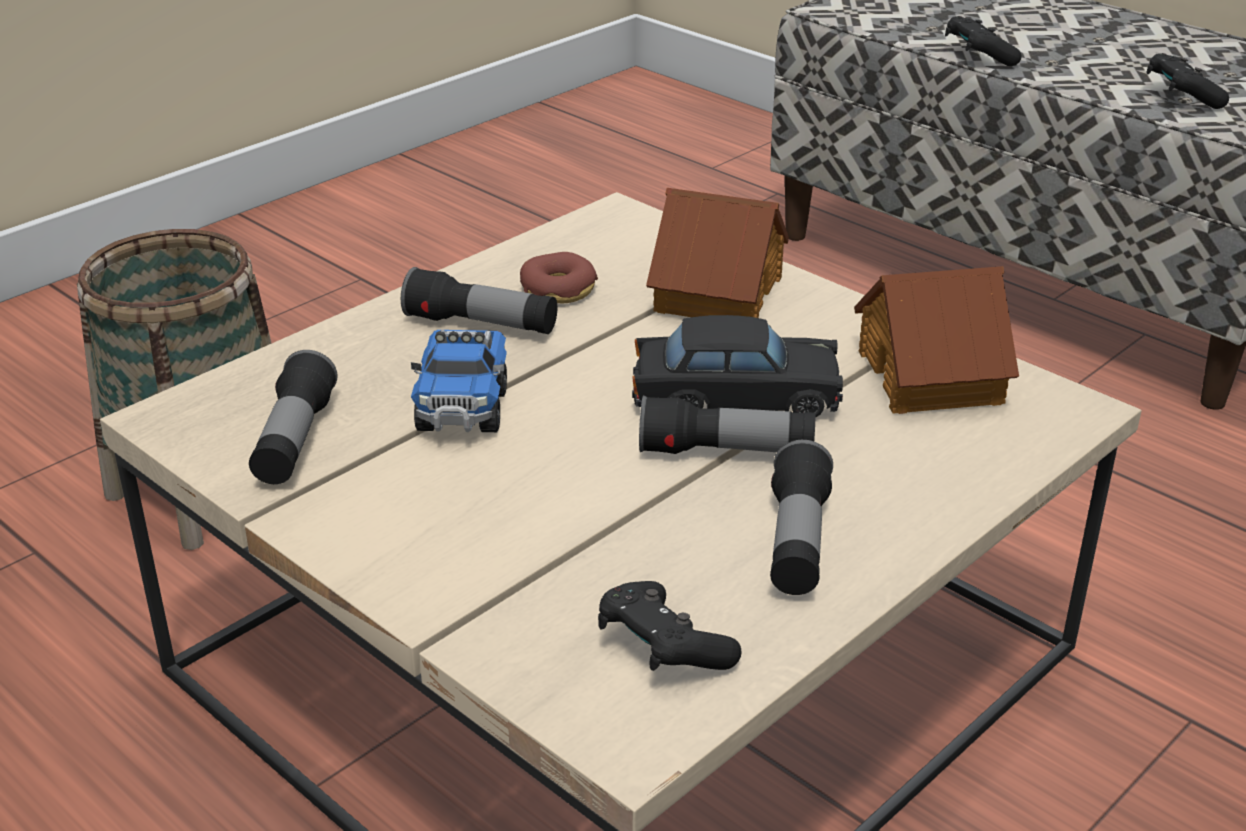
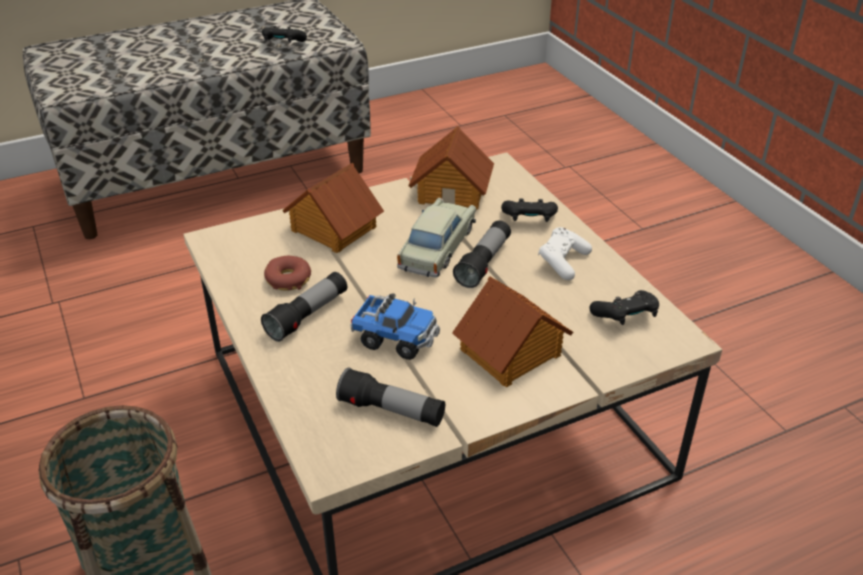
camera: 70 degrees left, 5 degrees up
black toy car [632,315,843,418] -> beige toy car [397,198,476,278]
flashlight [770,440,833,595] -> white game controller [538,227,592,280]
black game controller [945,16,1021,66] -> black game controller moved to [501,199,558,222]
none -> toy house [452,276,573,388]

